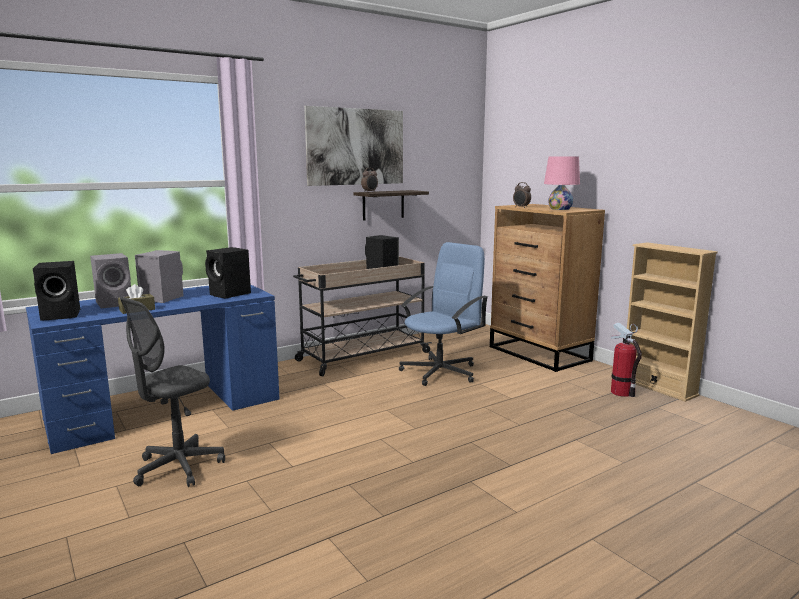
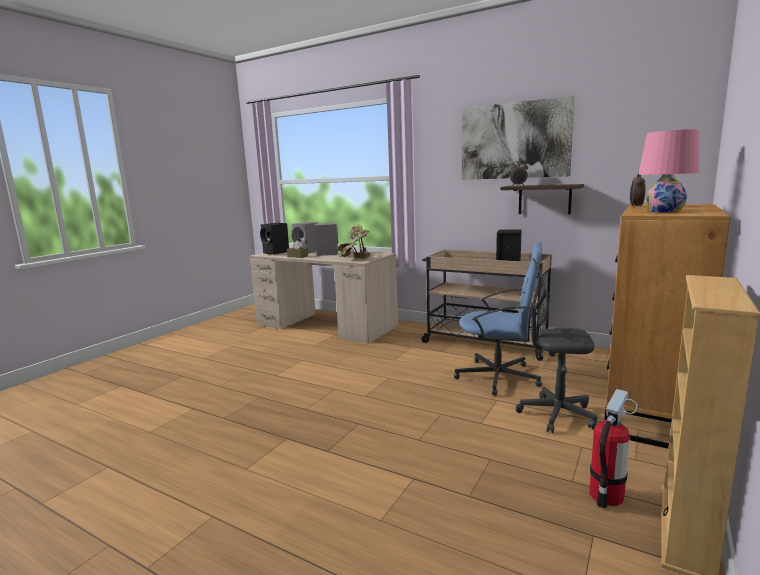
camera: 65 degrees right, 0 degrees up
blue desk [26,284,280,454] -> beige desk [250,247,398,344]
grey office chair [120,297,225,487] -> grey office chair moved to [516,258,597,433]
black speaker [205,247,251,298] -> potted plant [338,224,370,259]

